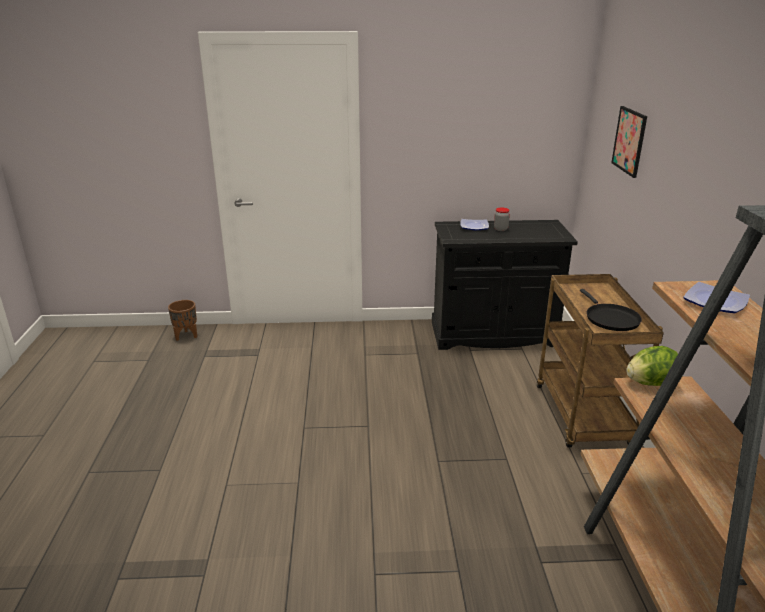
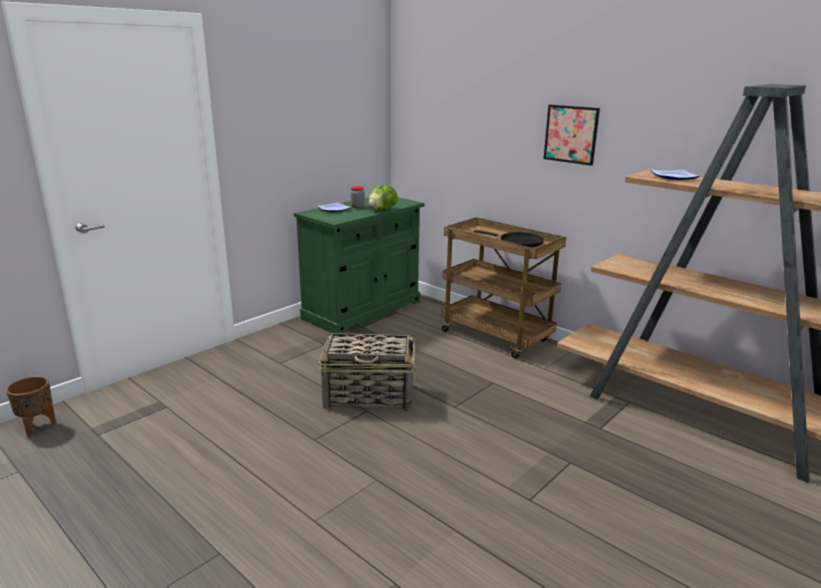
camera: 45 degrees left, 5 degrees down
black cabinet [432,220,578,350] -> green cabinet [294,197,425,333]
picture [611,106,647,178] -> picture moved to [544,105,600,166]
lettuce [626,346,678,386] -> lettuce moved to [369,184,398,210]
none -> basket [319,333,416,412]

